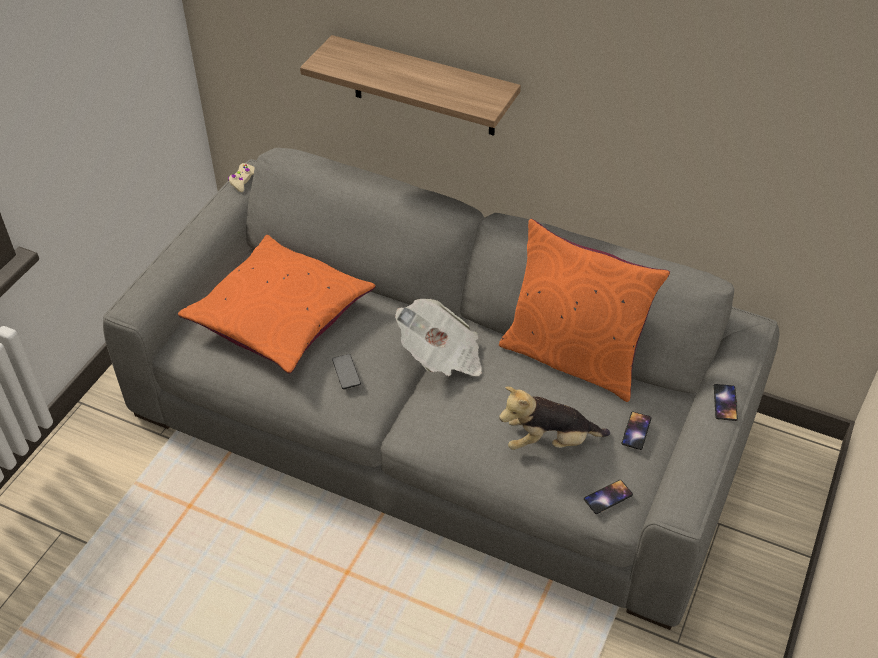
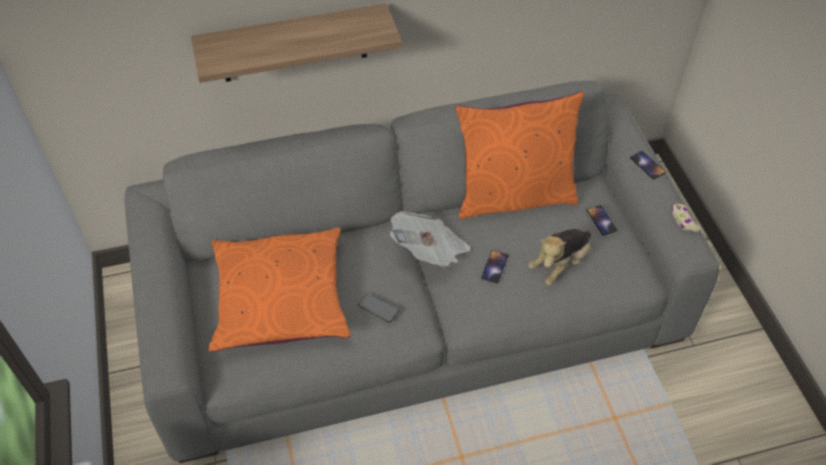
camera: 40 degrees left, 5 degrees up
beige game controller [228,163,255,192] -> beige game controller moved to [671,204,700,232]
phone [584,480,633,514] -> phone moved to [481,250,508,283]

